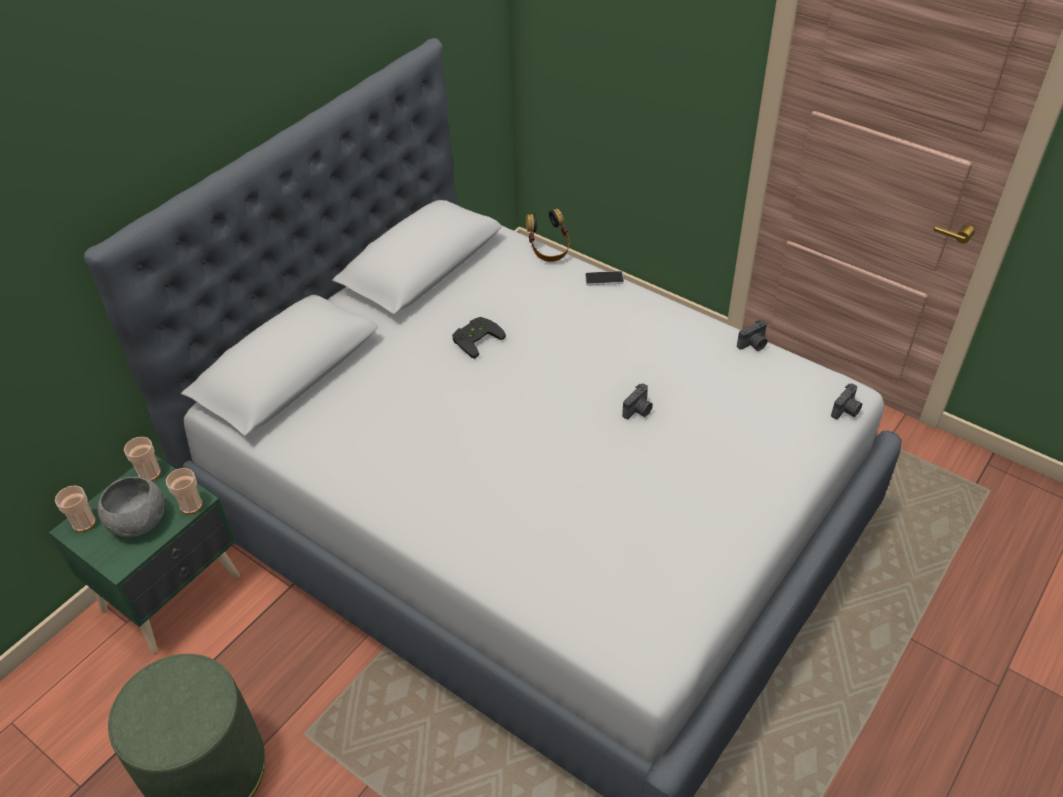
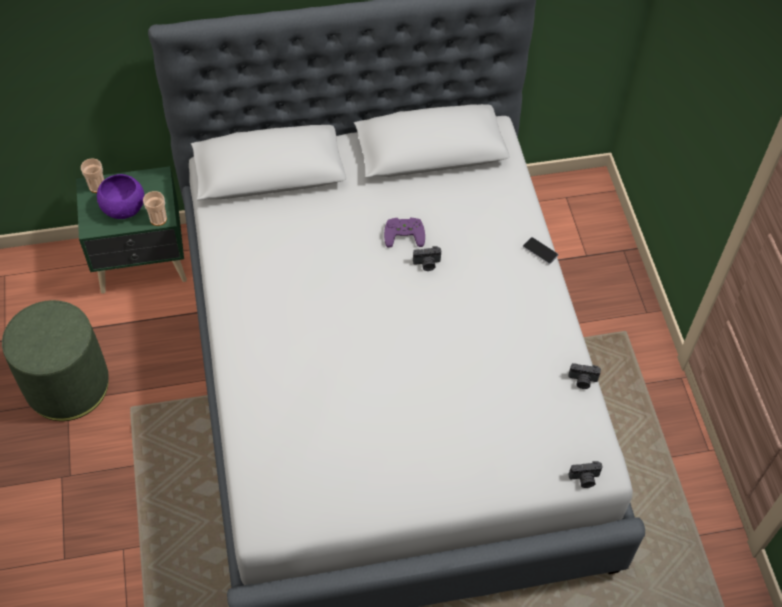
camera: 40 degrees right, 10 degrees up
grey bowl [98,477,165,537] -> purple bowl [97,174,144,219]
cup [124,437,161,481] -> none
black game controller [452,317,506,359] -> purple game controller [384,218,425,247]
headphones [526,209,570,262] -> none
camera [622,384,653,419] -> camera moved to [413,246,441,271]

